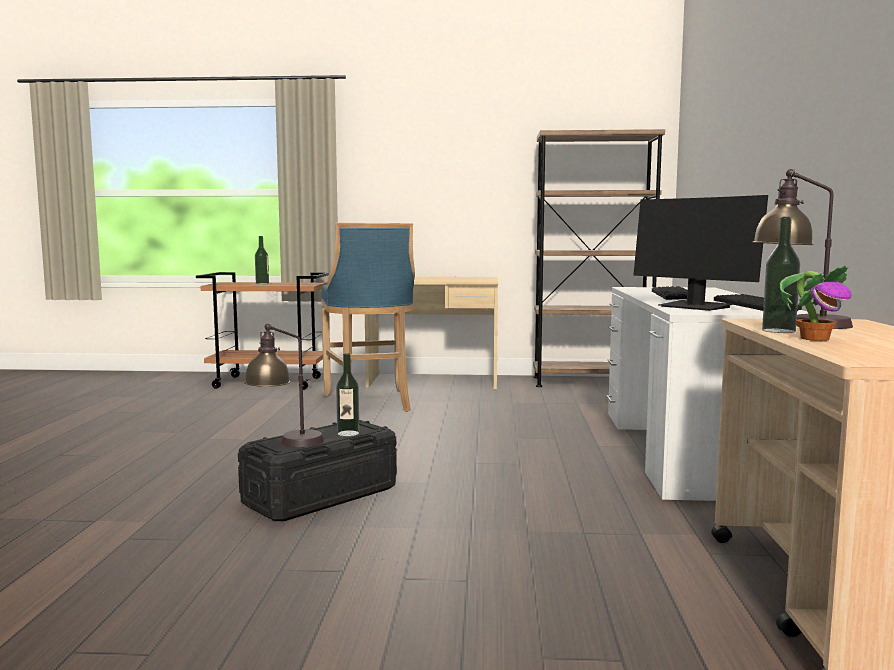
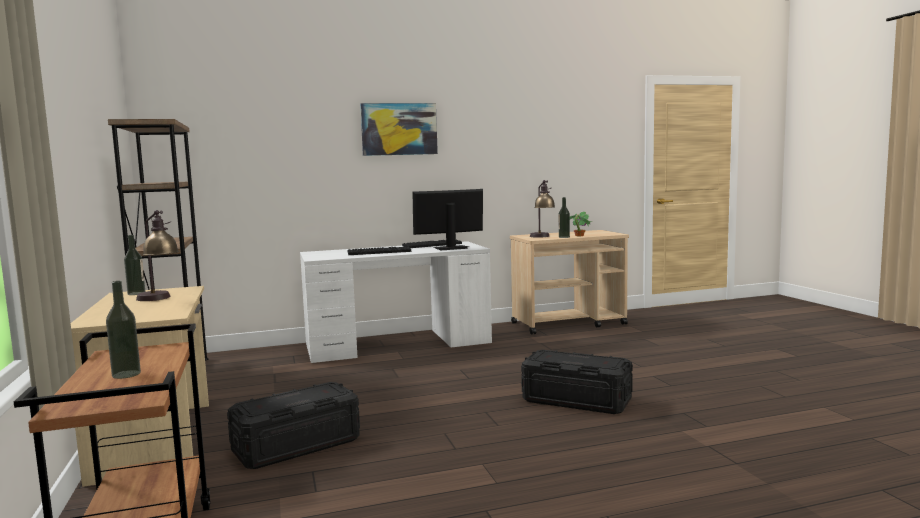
camera: 110 degrees left, 0 degrees up
table lamp [244,324,324,447] -> table lamp moved to [136,210,179,301]
blue stool [321,223,415,412] -> black storage box [227,382,360,469]
bottle [336,353,359,437] -> bottle moved to [124,235,145,295]
monitor [633,195,768,311] -> monitor turned 135 degrees counterclockwise [412,189,483,251]
none -> picture [360,103,438,156]

